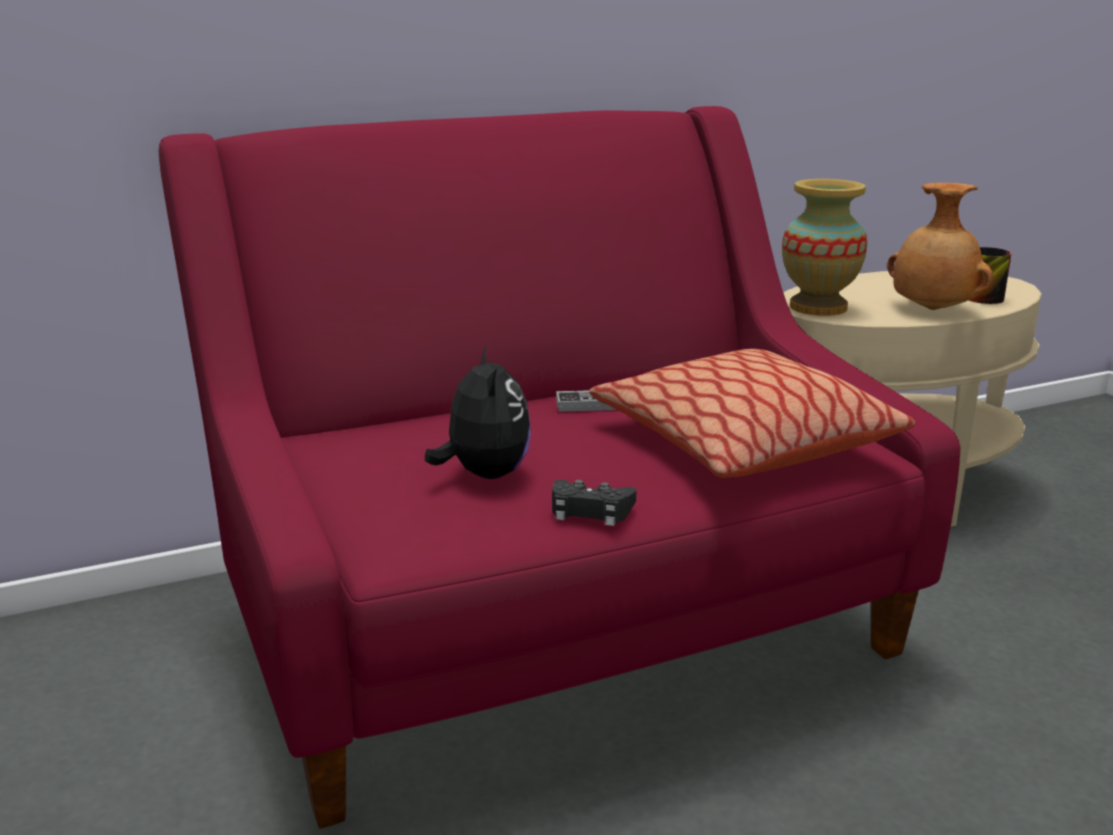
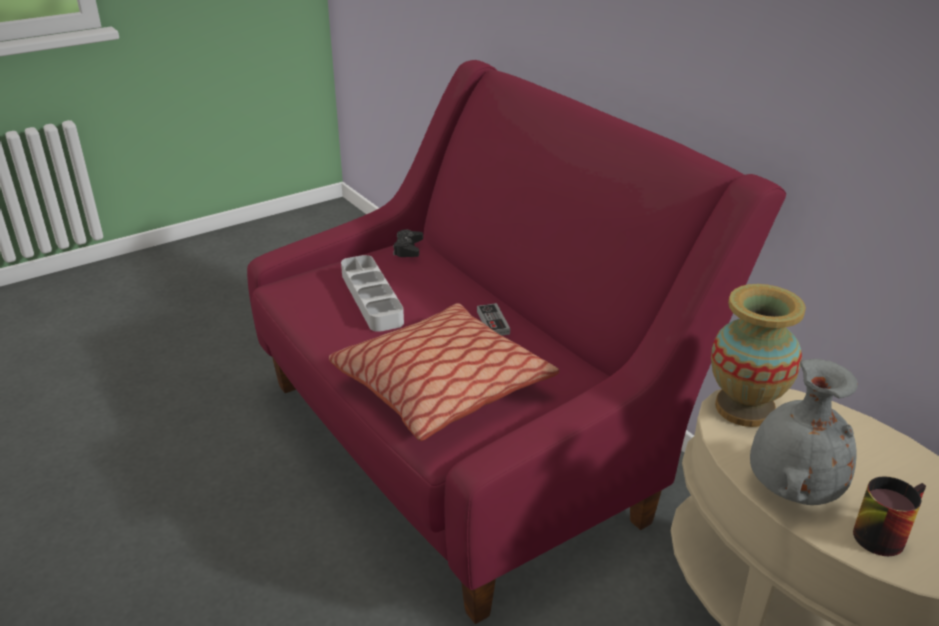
camera: 80 degrees right, 10 degrees up
plush toy [425,346,531,479] -> grey tray [341,255,404,332]
black game controller [552,480,637,526] -> black game controller moved to [393,229,423,257]
brown vase [887,183,993,310] -> grey vase [750,359,858,505]

